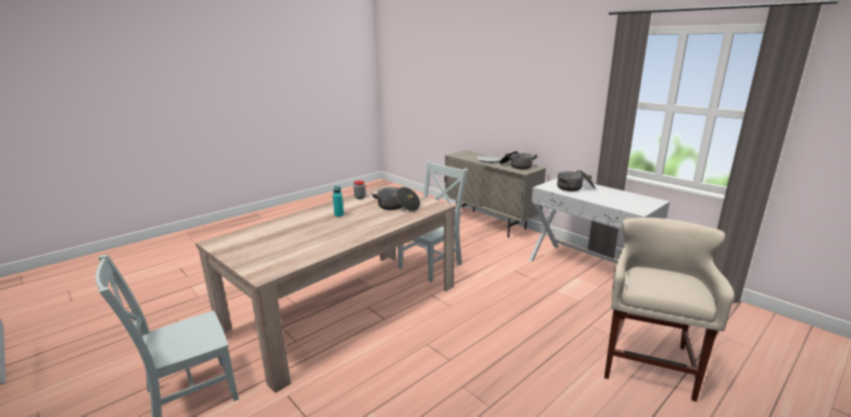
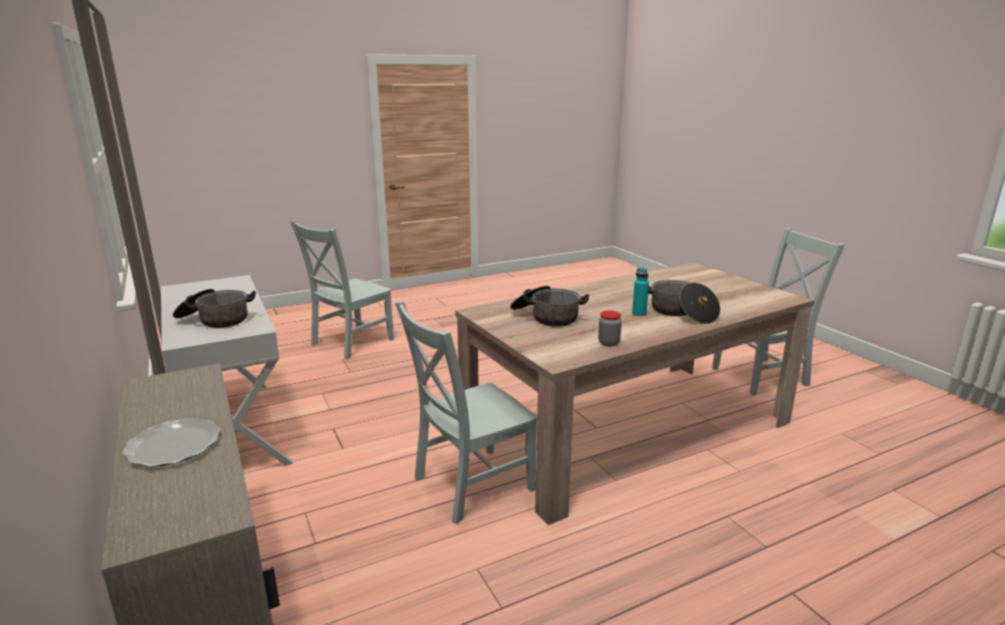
camera: 165 degrees left, 0 degrees up
cooking pot [499,151,538,169] -> cooking pot moved to [648,280,720,324]
beige stool [604,217,734,402] -> grey chair [290,220,394,359]

